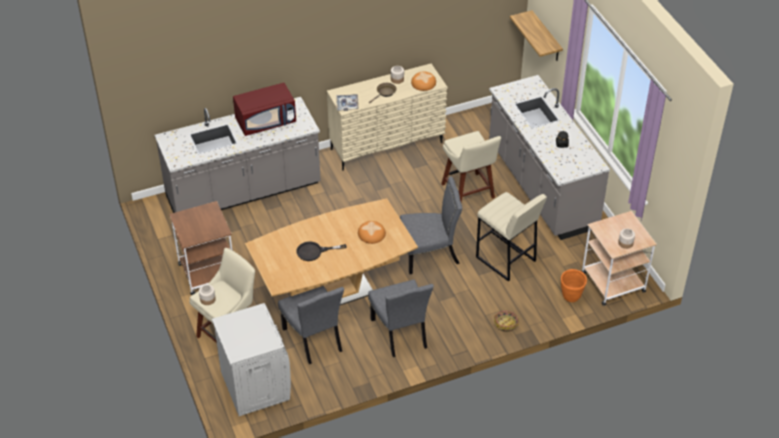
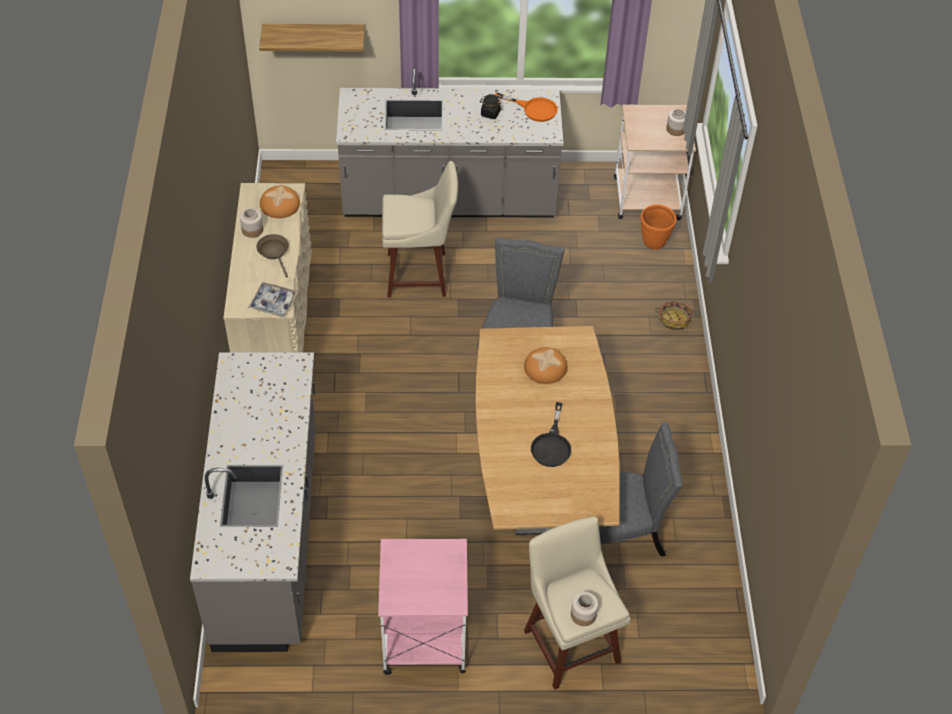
camera: 70 degrees left, 5 degrees up
brown cart [169,201,232,295] -> pink cart [378,539,468,675]
white washing machine [212,303,291,416] -> none
red microwave [233,83,296,136] -> none
grey chair [368,280,434,357] -> none
beige stool [476,192,547,282] -> none
none -> orange frying pan [495,92,558,122]

